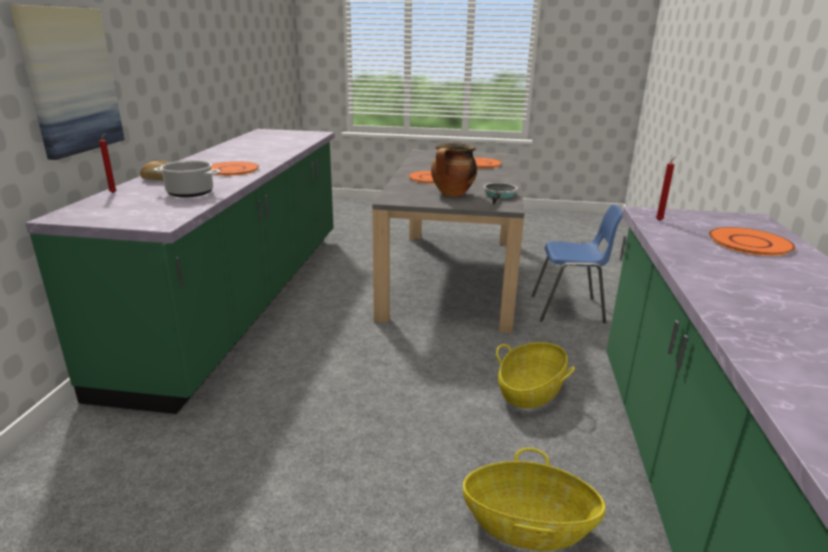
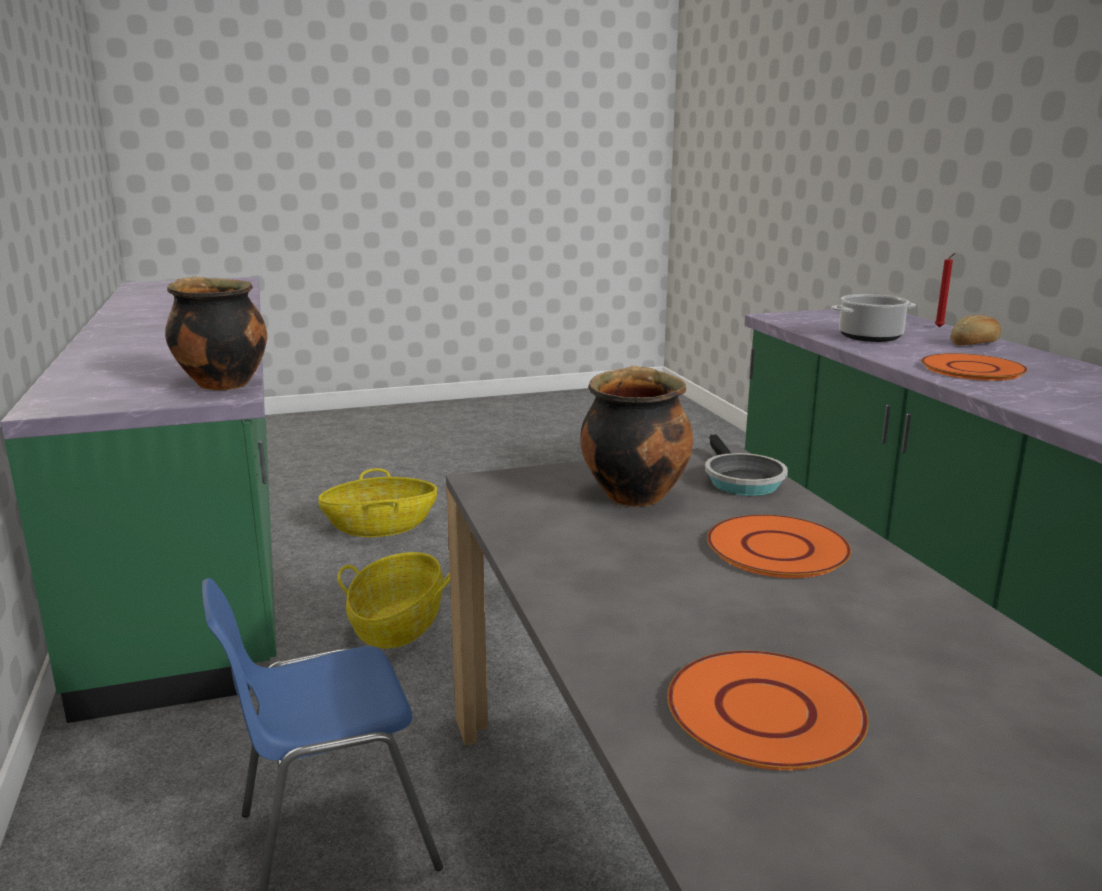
camera: 155 degrees right, 5 degrees down
picture [10,5,125,160] -> none
frying pan [483,183,518,204] -> frying pan moved to [705,435,788,496]
red candle [656,157,676,221] -> cooking pot [165,277,267,390]
orange plate [709,227,795,256] -> none

